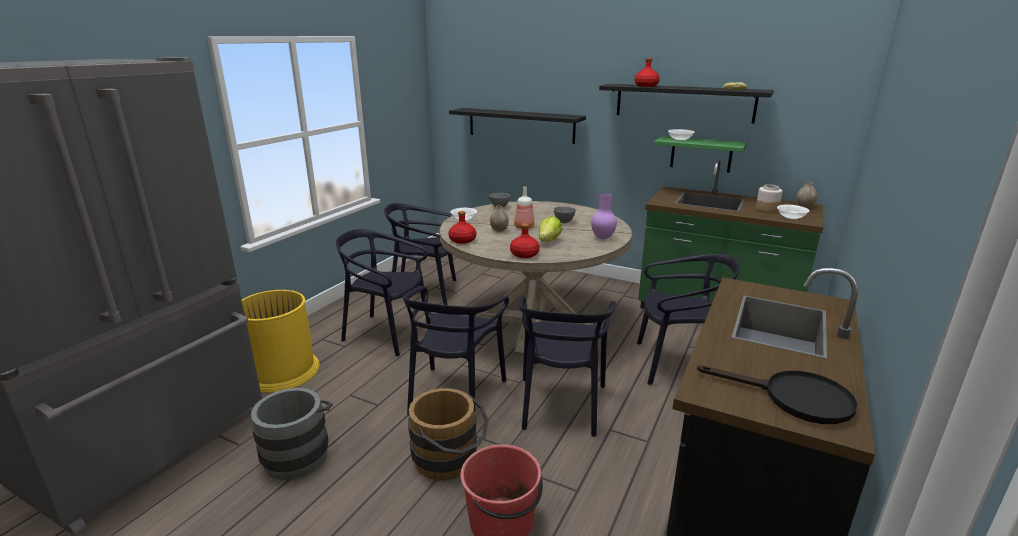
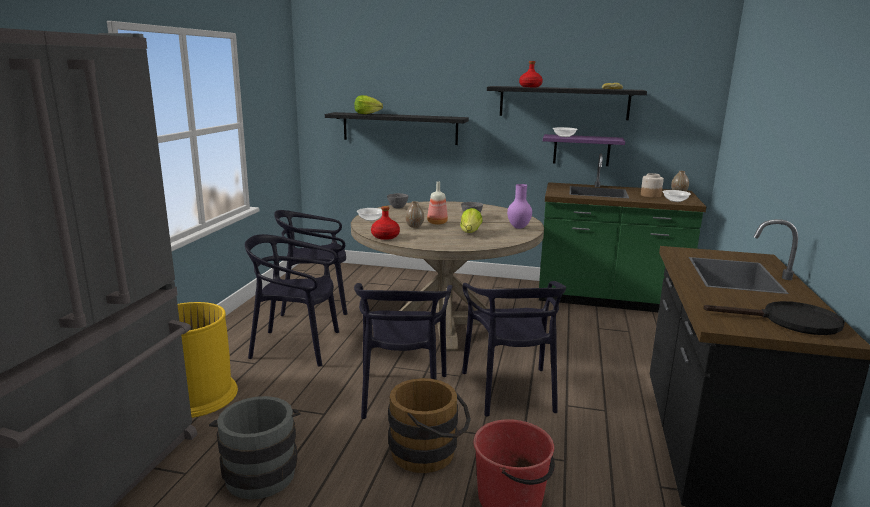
camera: 15 degrees left, 5 degrees down
red bottle [510,223,540,258] -> none
black chair [637,254,740,385] -> none
green shelf [654,136,747,173] -> purple shelf [543,134,625,166]
none -> lettuce [354,95,383,114]

